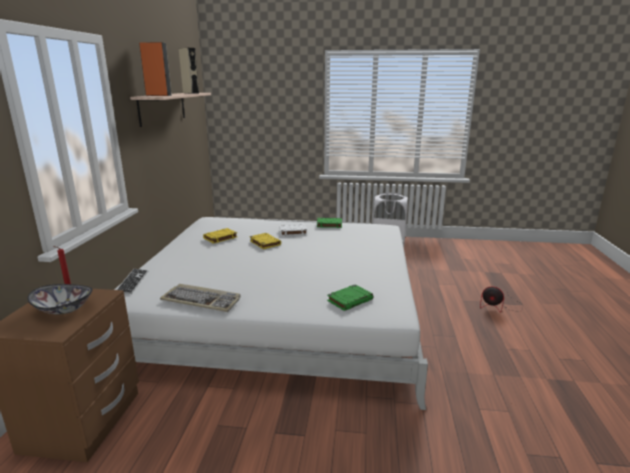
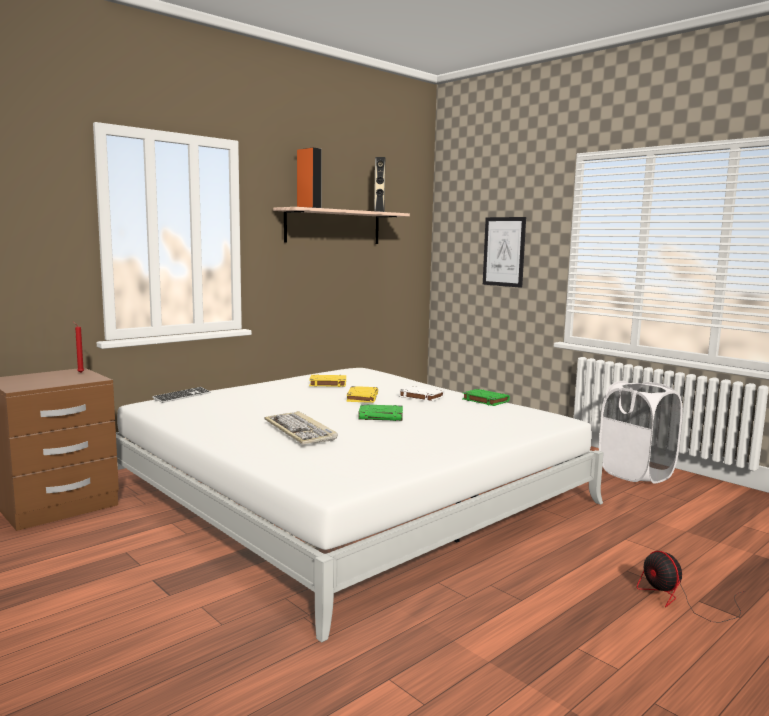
camera: 40 degrees right, 10 degrees down
bowl [28,284,93,314] -> none
keyboard [160,284,240,312] -> keyboard moved to [264,411,337,444]
green book [327,285,373,311] -> green book moved to [358,404,403,421]
none -> picture [483,217,526,288]

